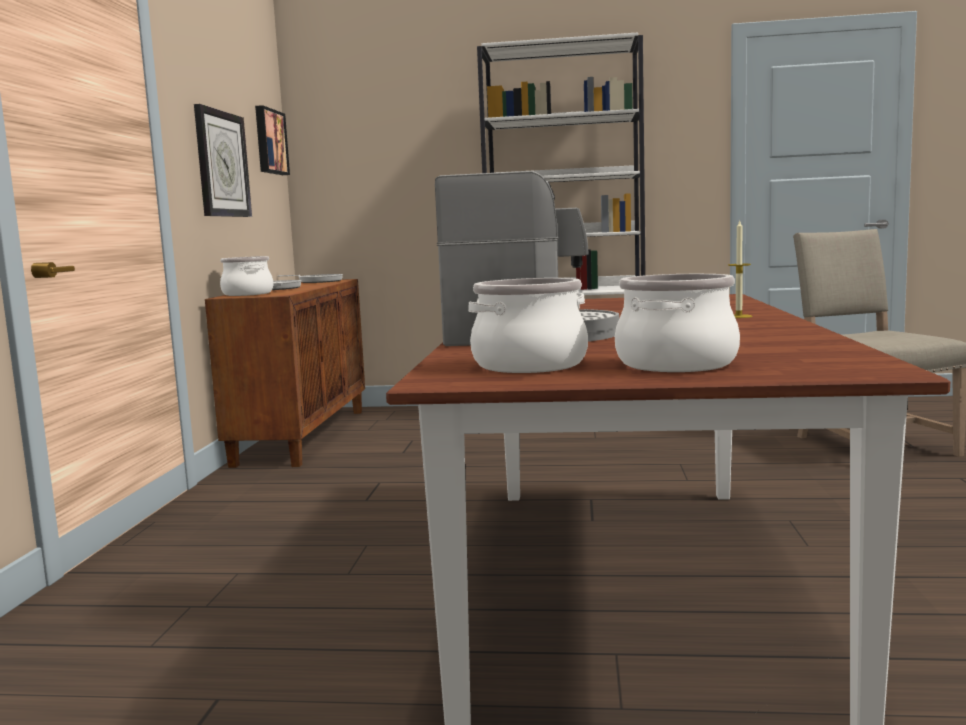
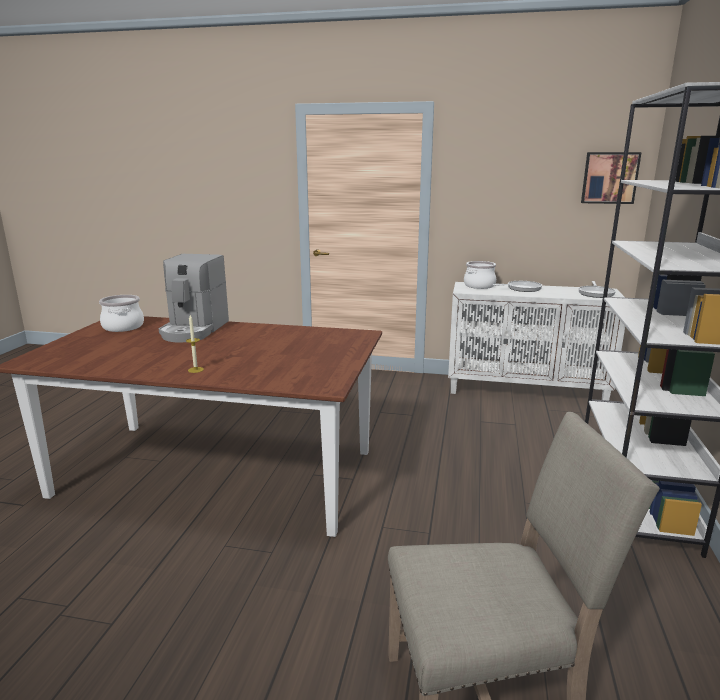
camera: 95 degrees right, 10 degrees up
wall clock [194,104,252,217] -> none
brown cabinet [205,279,365,468] -> white cabinet [448,282,625,401]
cooking pot [615,274,740,372] -> none

